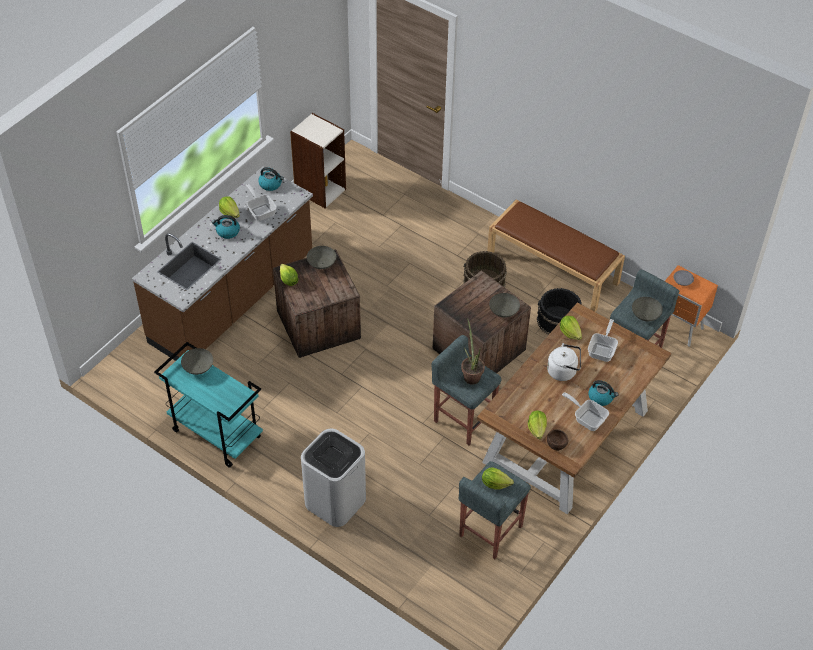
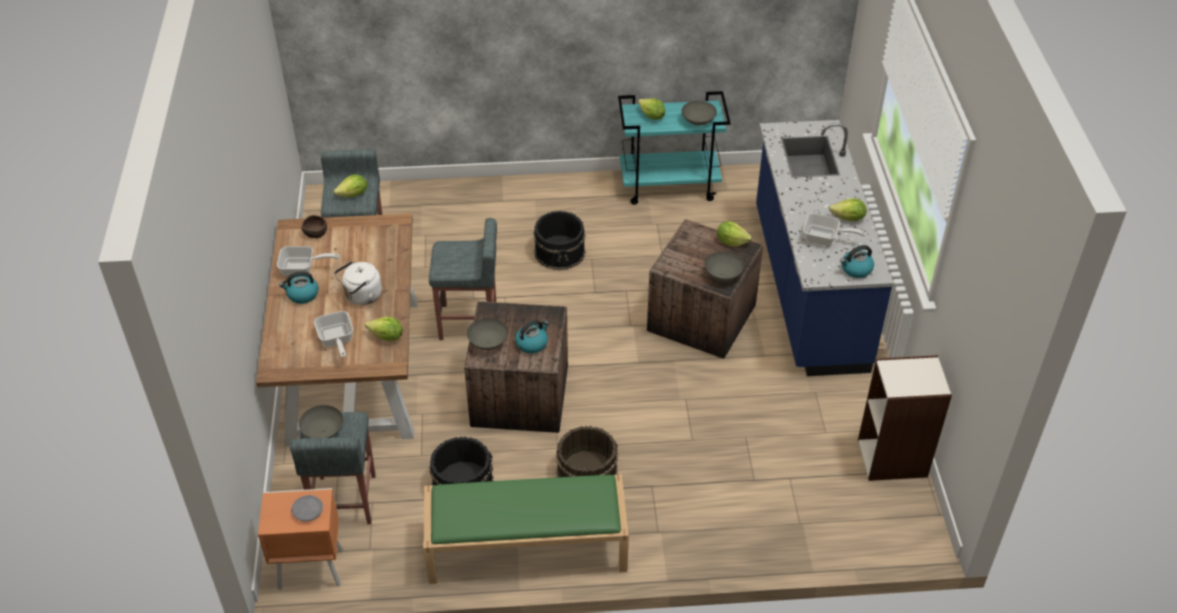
camera: 140 degrees right, 5 degrees down
brown counter [132,167,313,361] -> blue counter [756,120,893,376]
kettle [212,215,240,239] -> kettle moved to [515,320,549,354]
white trash can [301,429,366,527] -> none
potted plant [461,318,485,385] -> none
brown bench [487,200,625,312] -> green bench [423,474,629,584]
lettuce [528,410,547,439] -> lettuce moved to [638,99,665,120]
none -> black bucket [533,211,586,270]

